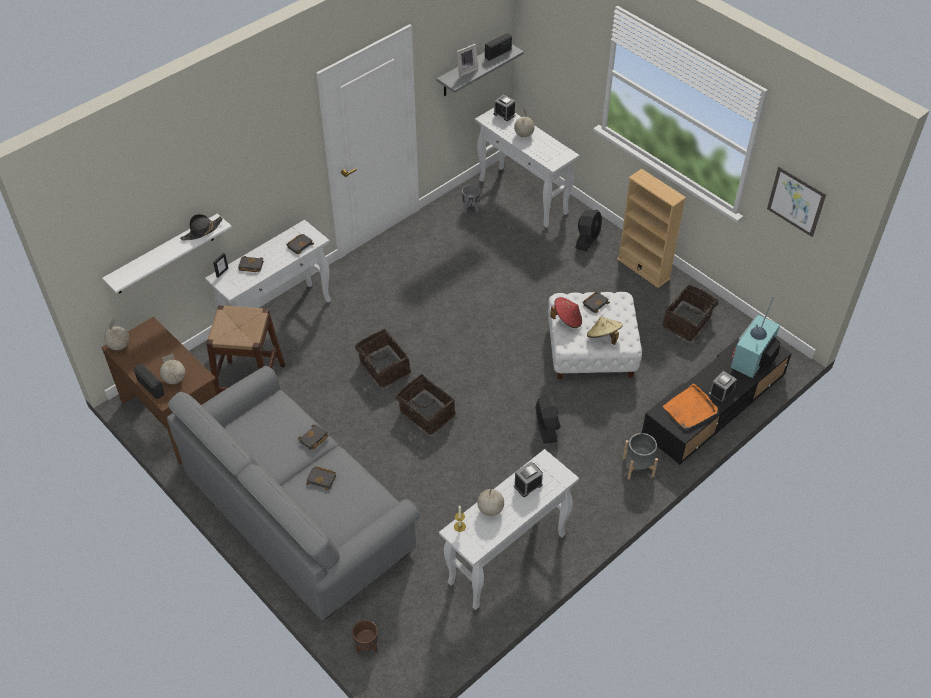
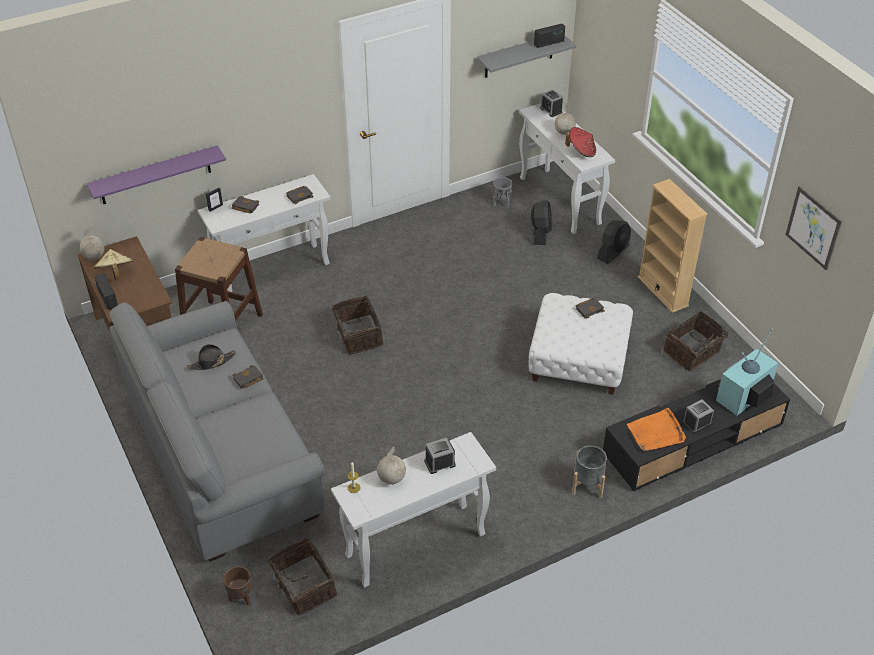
camera: 15 degrees right, 5 degrees down
white shelf [102,213,232,294] -> purple shelf [86,146,226,204]
globe [160,353,185,384] -> none
black hat [180,214,223,240] -> black hat moved to [187,344,236,370]
black book [306,466,336,490] -> none
basket [396,374,456,435] -> basket moved to [268,538,337,615]
picture frame [457,44,478,77] -> none
black fan [535,393,561,444] -> black fan moved to [531,200,552,245]
red hat [550,297,582,328] -> red hat moved to [565,127,596,157]
beige hat [587,317,623,345] -> beige hat moved to [93,249,134,280]

